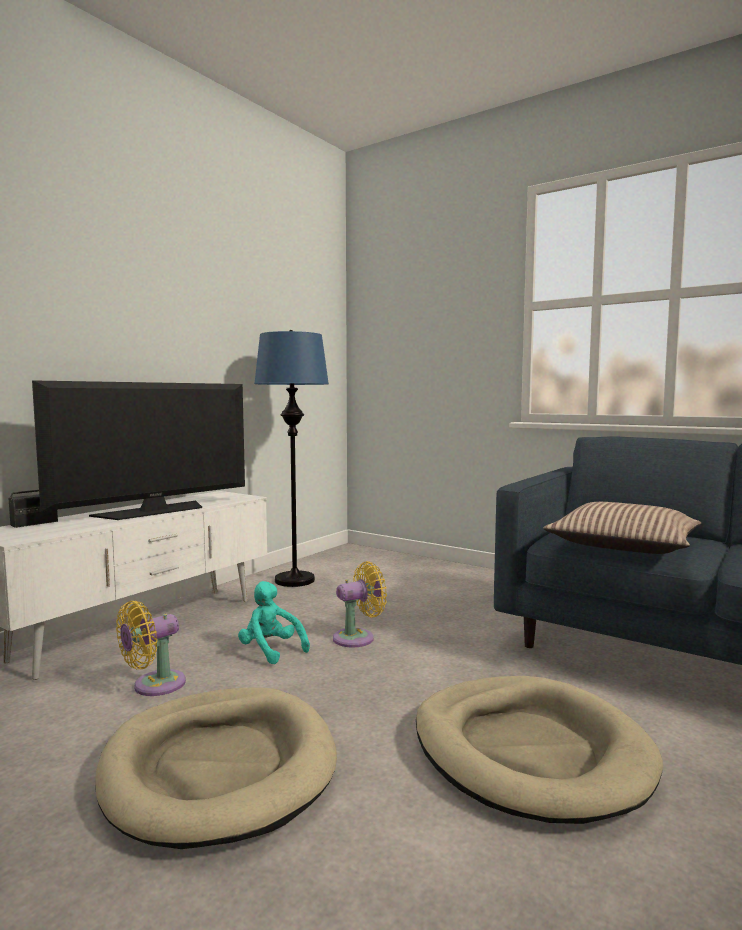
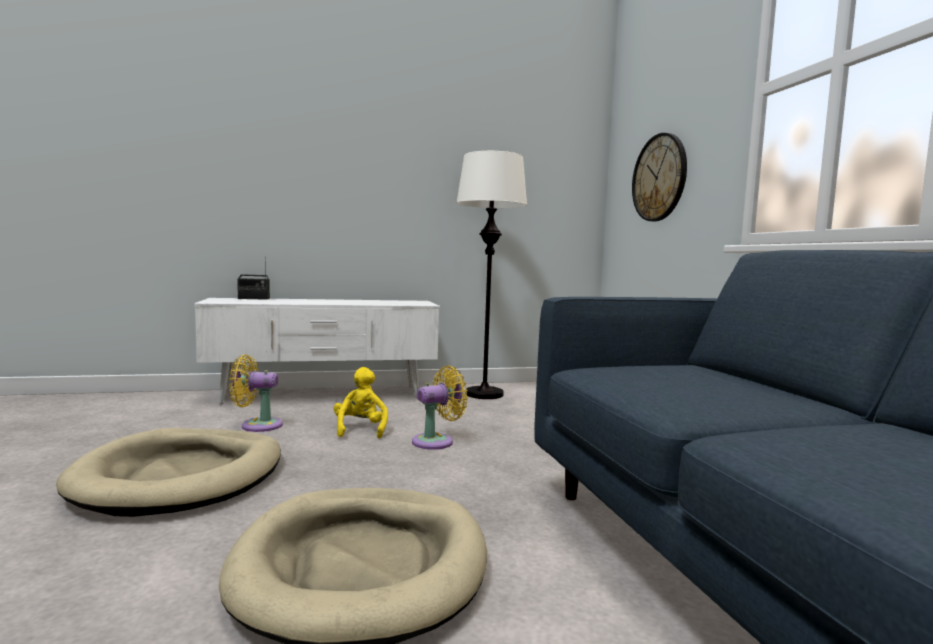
camera: 40 degrees right, 0 degrees up
television [32,380,245,520] -> none
turquoise plush toy [238,581,310,664] -> yellow plush toy [334,367,388,438]
blue floor lamp [254,330,329,587] -> white floor lamp [456,151,527,399]
yellow fan [333,561,387,648] -> yellow fan turned 45 degrees counterclockwise [412,365,468,450]
pillow [543,502,701,554] -> none
none -> wall clock [632,133,687,221]

